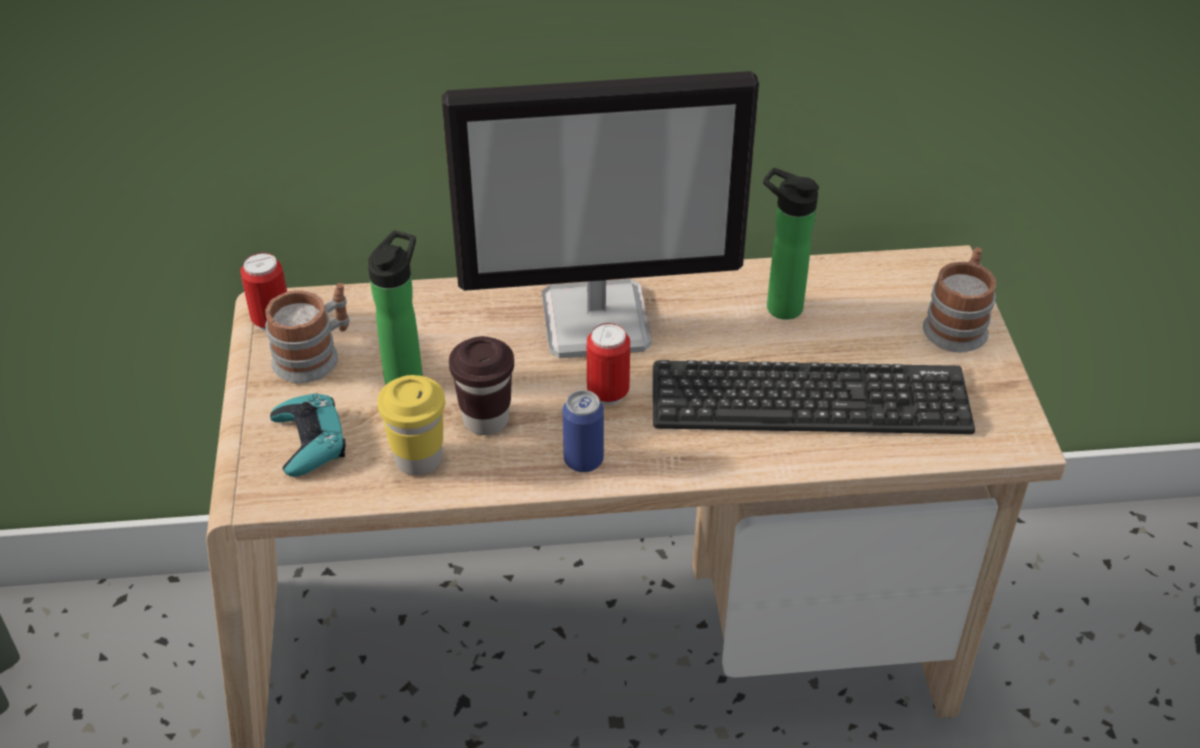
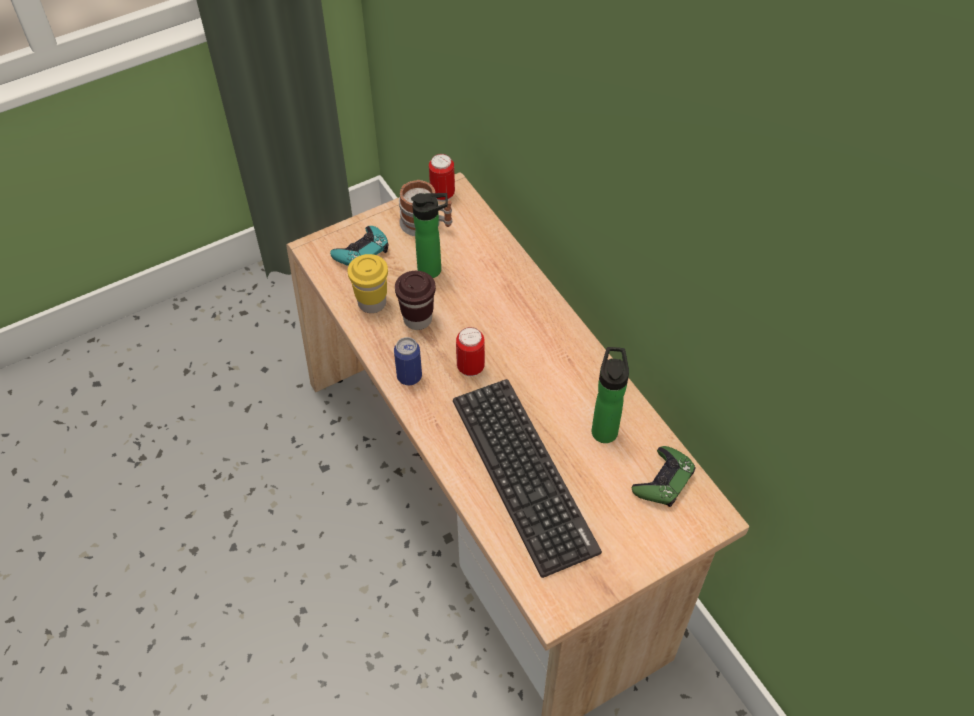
camera: 65 degrees right, 10 degrees up
monitor [442,71,759,358] -> none
mug [923,247,996,353] -> none
none -> green game controller [632,446,696,507]

